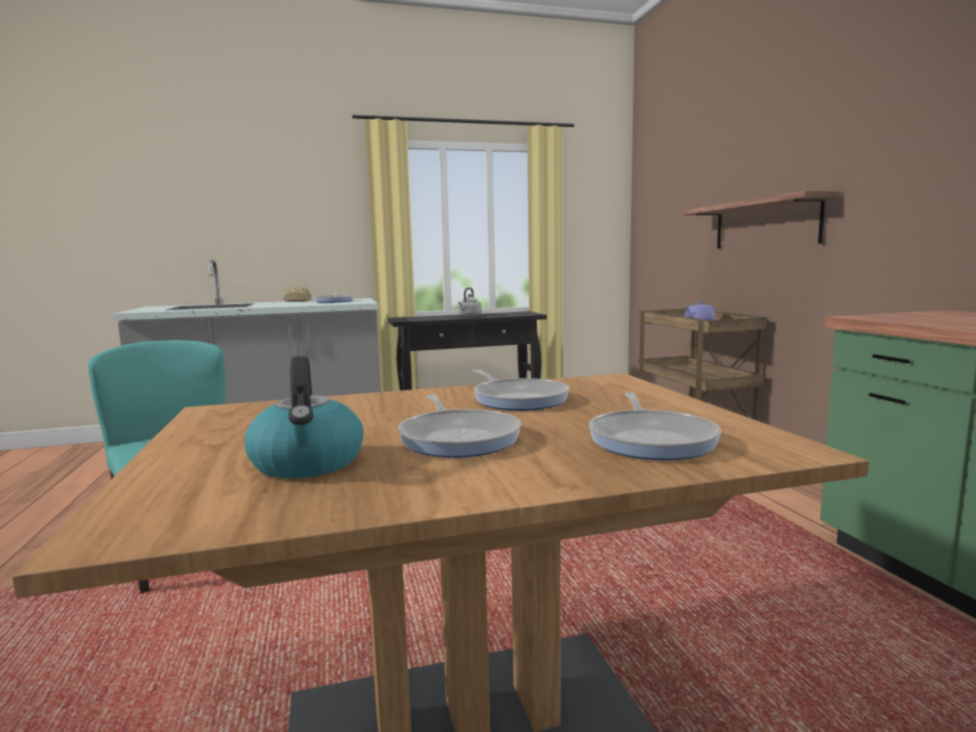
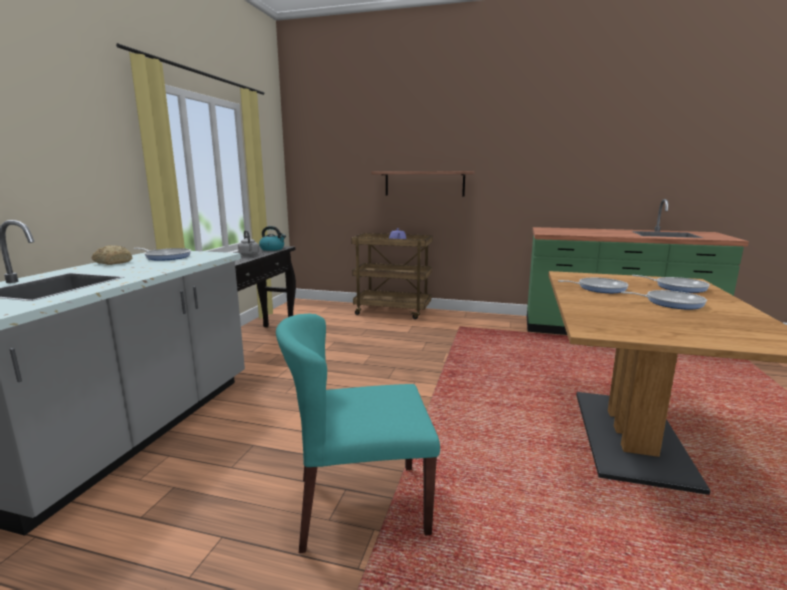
camera: 60 degrees left, 5 degrees up
kettle [244,356,364,478] -> kettle moved to [259,226,286,251]

